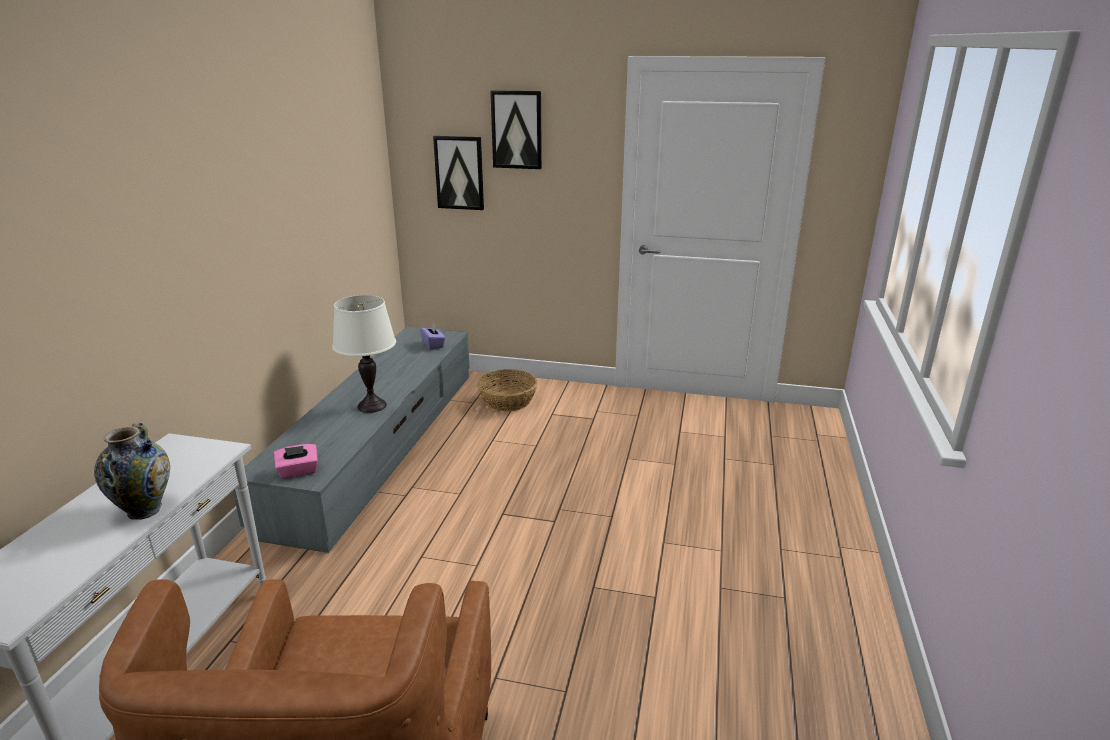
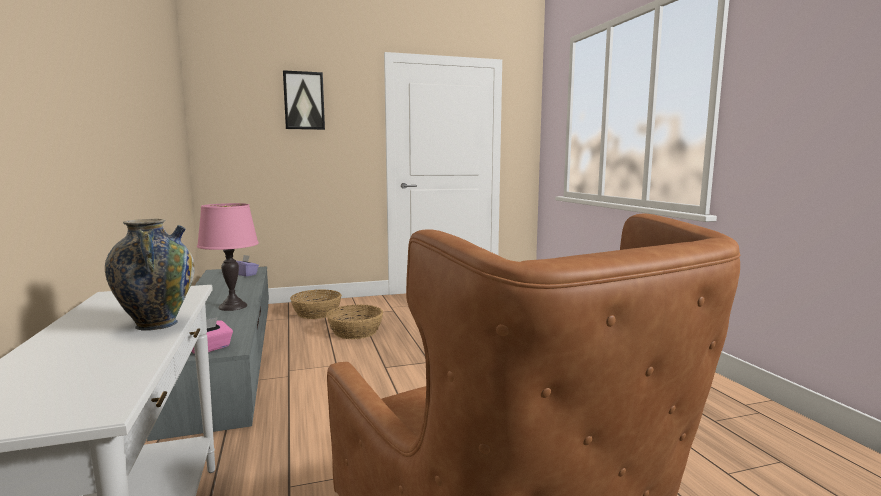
camera: 30 degrees left, 15 degrees down
white table lamp [332,295,396,413] -> pink table lamp [197,203,259,311]
picture [433,136,484,210] -> none
none -> basket [326,304,383,339]

